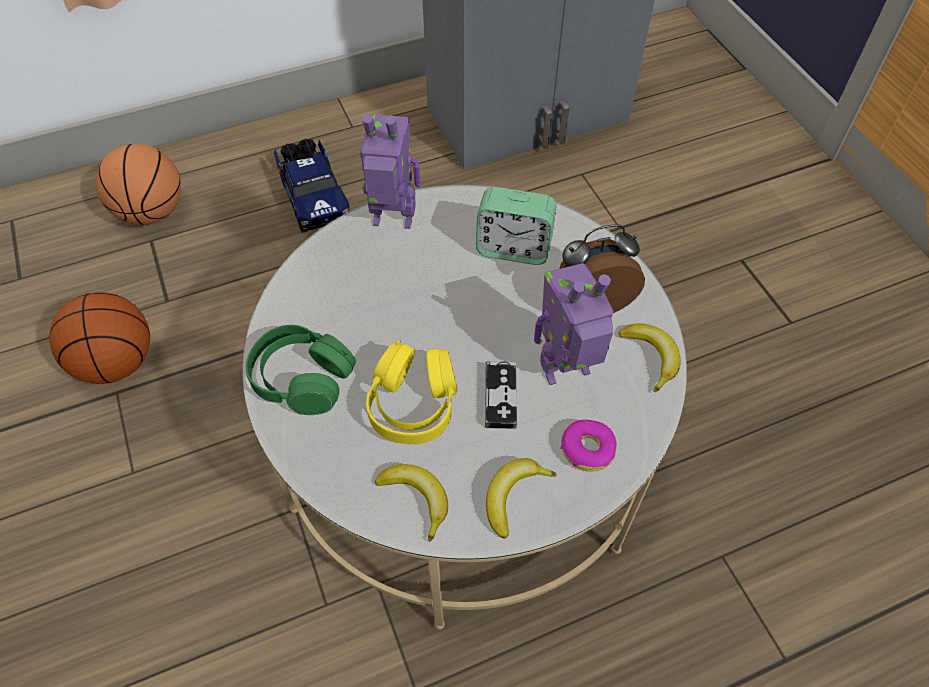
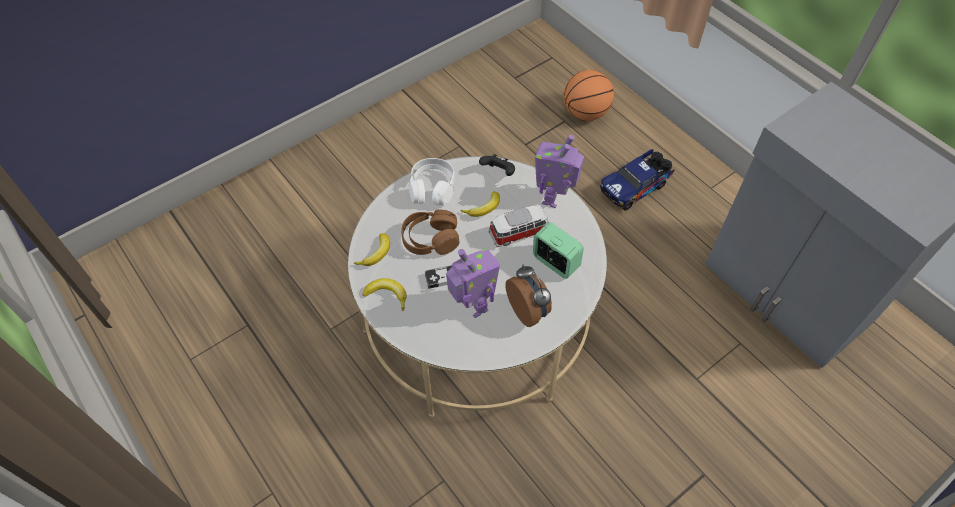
camera: 75 degrees right, 0 degrees up
basketball [49,292,150,384] -> none
green headphones [246,325,356,415] -> white headphones [409,158,455,205]
toy robot [360,114,420,229] -> toy robot turned 150 degrees counterclockwise [535,135,584,208]
yellow headphones [366,340,458,444] -> brown headphones [401,210,459,255]
alarm clock [476,187,556,265] -> alarm clock turned 135 degrees clockwise [533,222,584,279]
donut [561,420,617,472] -> none
banana [618,323,680,392] -> banana moved to [460,191,500,217]
none -> black game controller [479,154,515,176]
none -> toy car [489,205,548,247]

